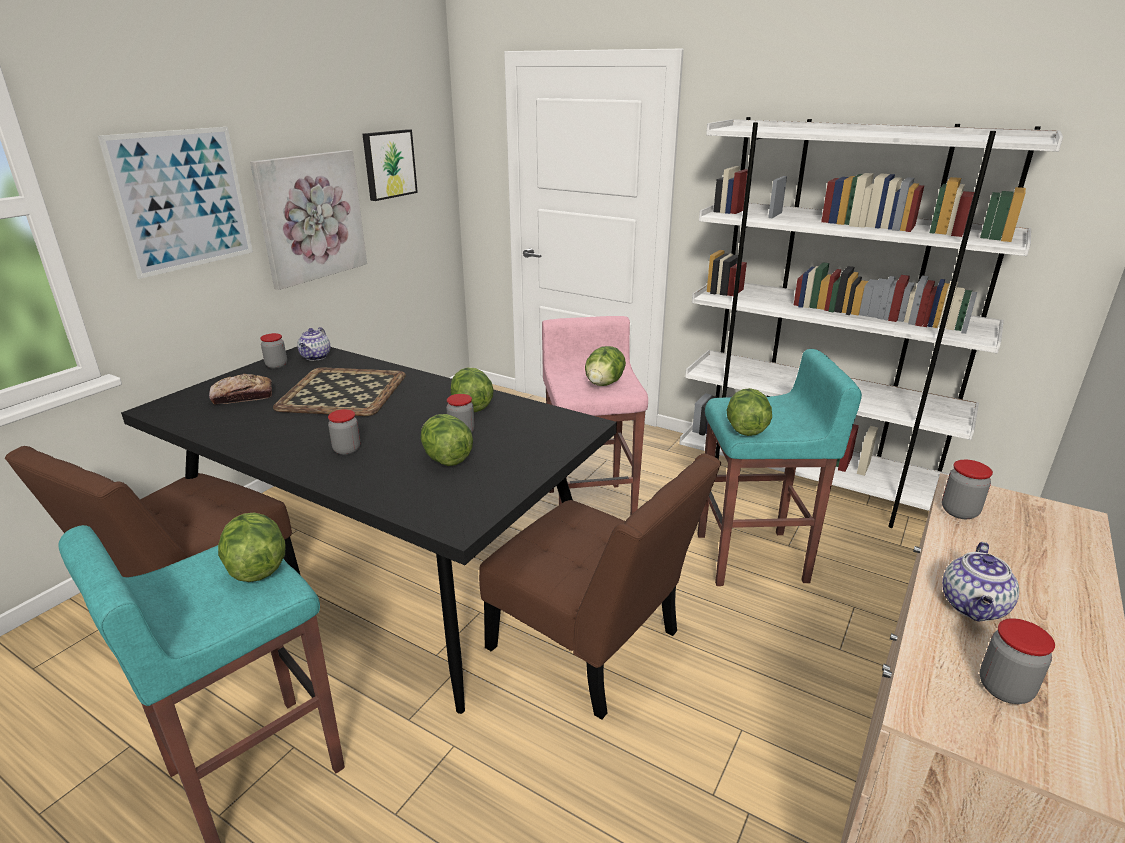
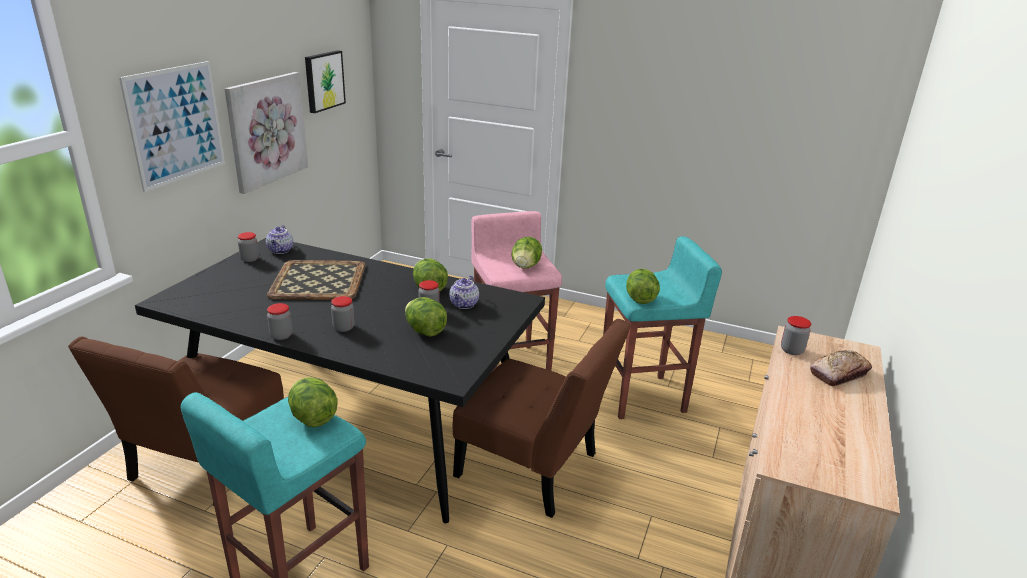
camera: 10 degrees left, 0 degrees up
bread [209,374,272,405] -> bread moved to [810,350,872,386]
white bookcase [679,117,1063,528] -> none
teapot [942,542,1019,621] -> teapot moved to [449,276,479,309]
jar [980,618,1055,704] -> jar moved to [267,303,293,340]

